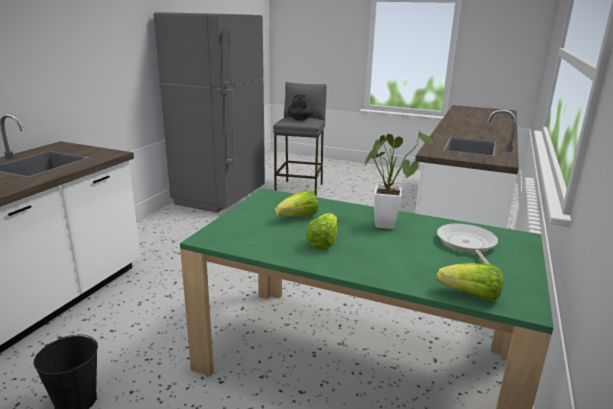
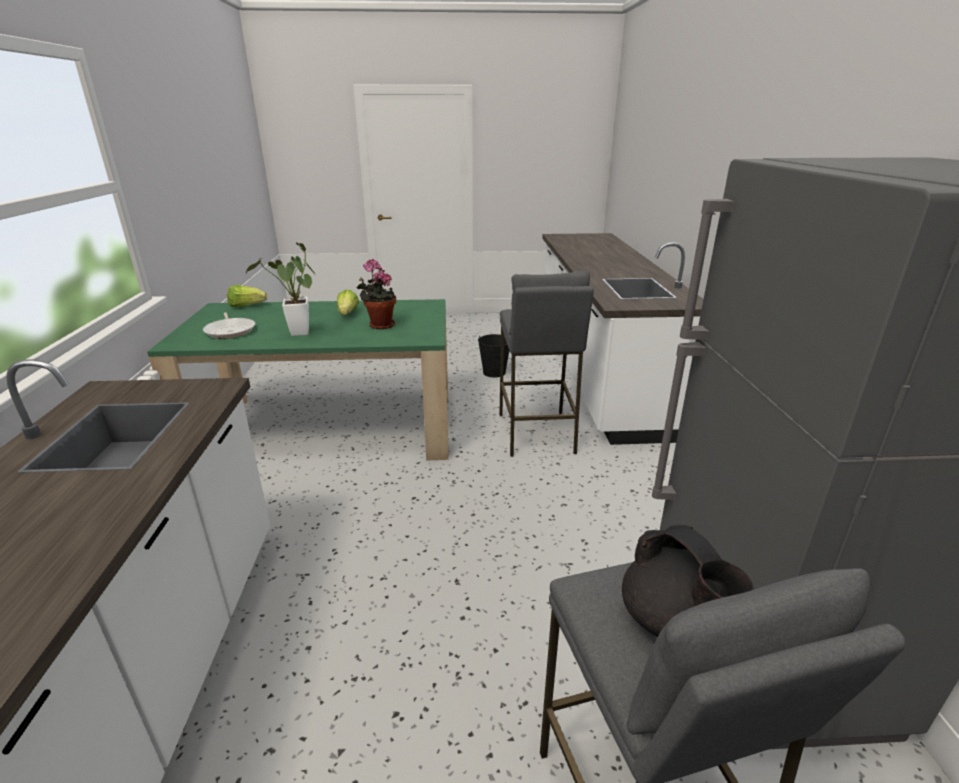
camera: 155 degrees right, 5 degrees up
lettuce [275,190,319,217] -> potted plant [356,259,396,329]
none -> grey stool [499,271,594,457]

